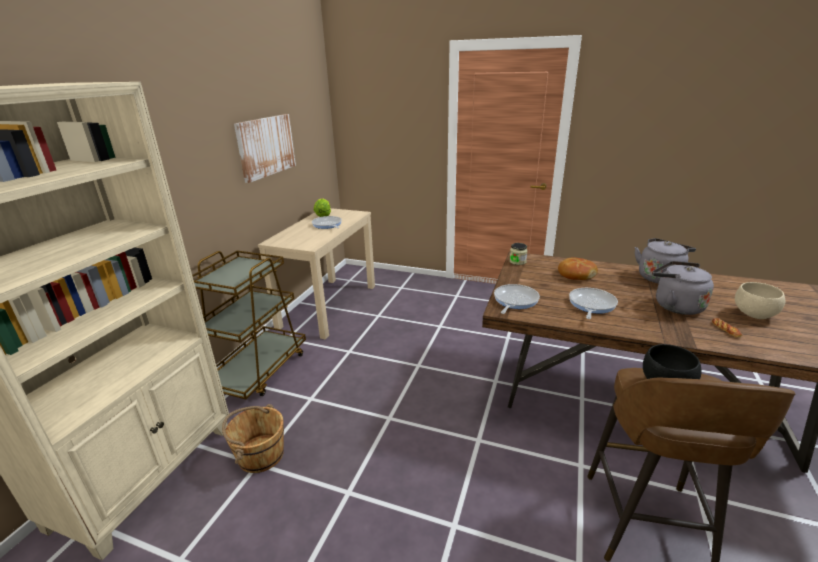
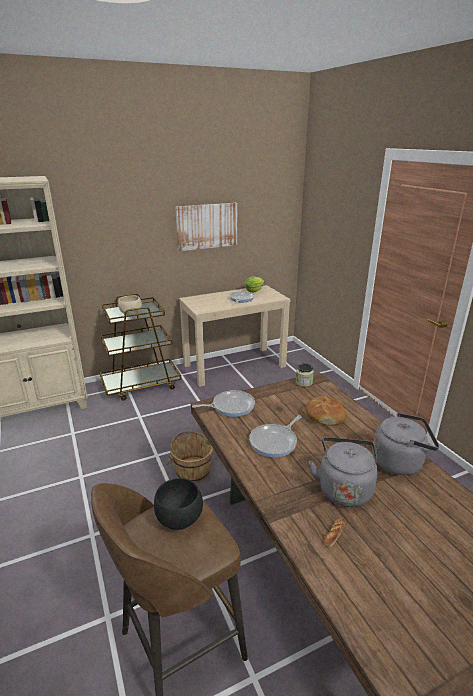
camera: 45 degrees right, 0 degrees up
brown bucket [222,404,284,473] -> brown bucket moved to [166,430,213,483]
frying pan [569,288,618,319] -> frying pan turned 150 degrees clockwise [249,415,301,457]
beige bowl [735,282,785,319] -> beige bowl moved to [118,295,142,316]

